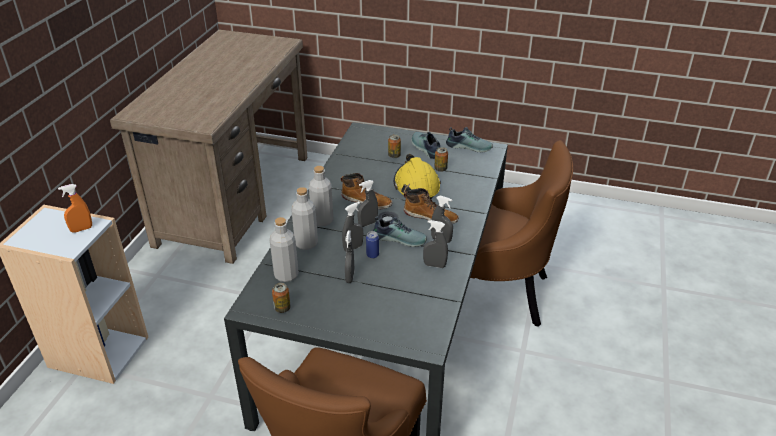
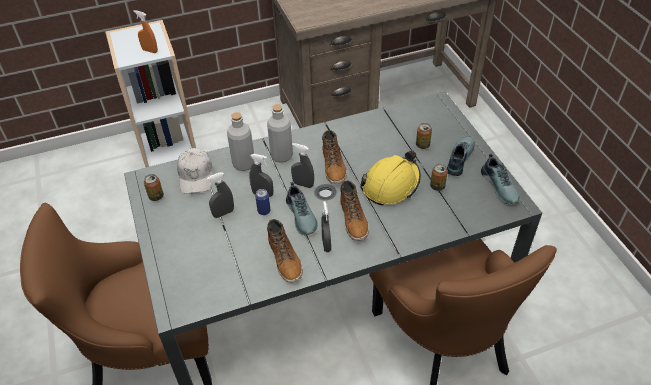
camera: 55 degrees right, 10 degrees up
grey bottle [269,217,299,282] -> white cap [177,148,212,194]
grey spray bottle [423,220,448,268] -> boot [267,219,302,283]

